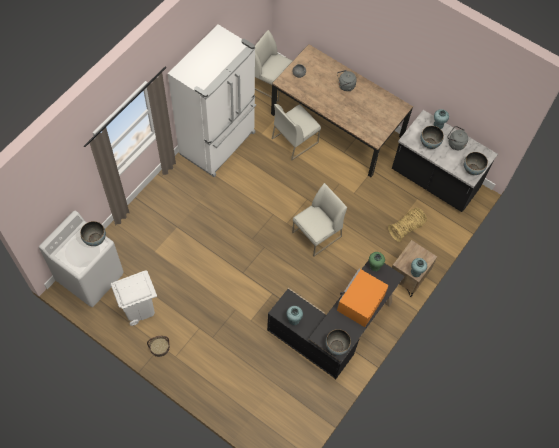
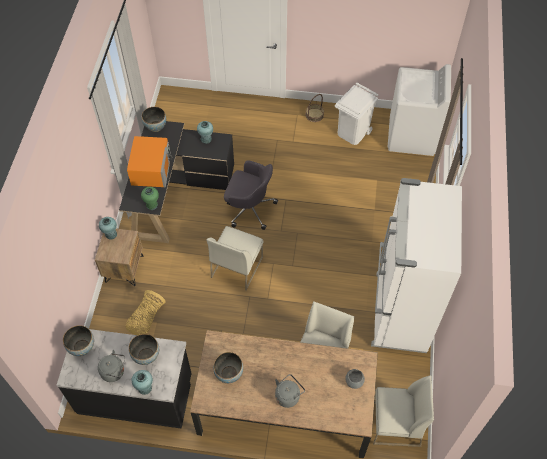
camera: 155 degrees right, 5 degrees down
bowl [80,221,106,246] -> bowl moved to [213,352,243,383]
none -> grey office chair [224,160,278,230]

